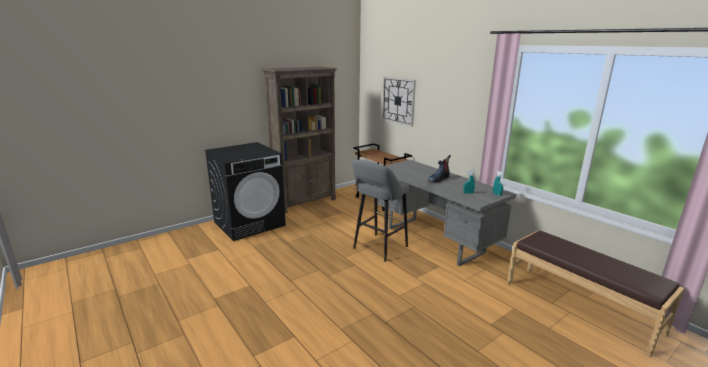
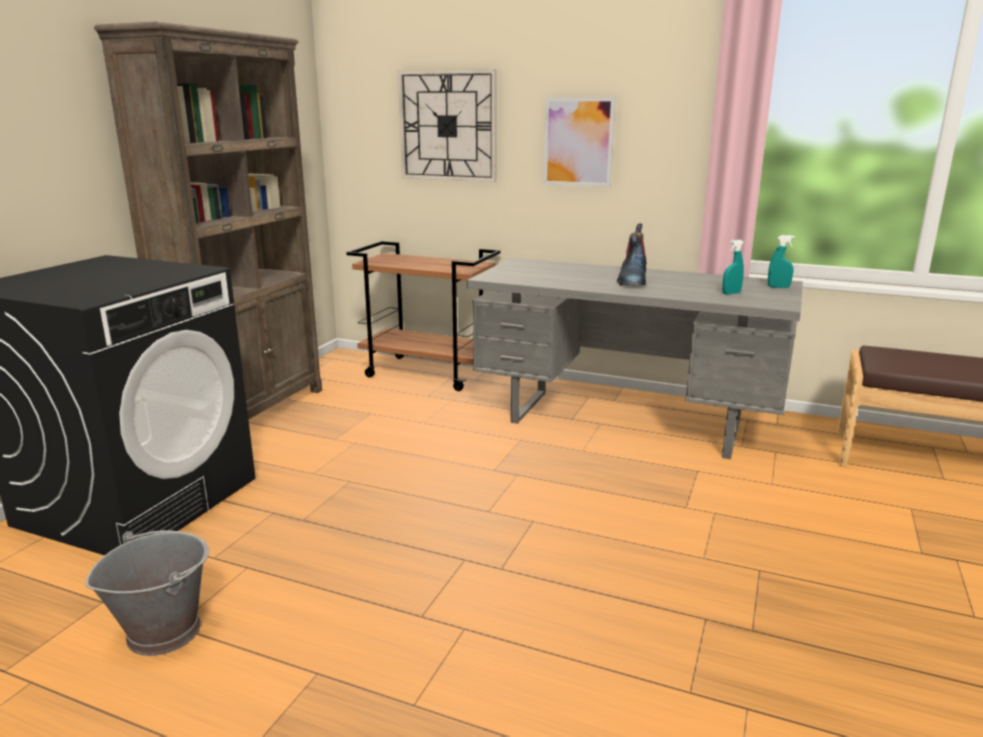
camera: 30 degrees left, 0 degrees up
grey stool [352,159,409,262] -> none
none -> grey bucket [85,530,209,656]
none -> picture [543,97,616,187]

